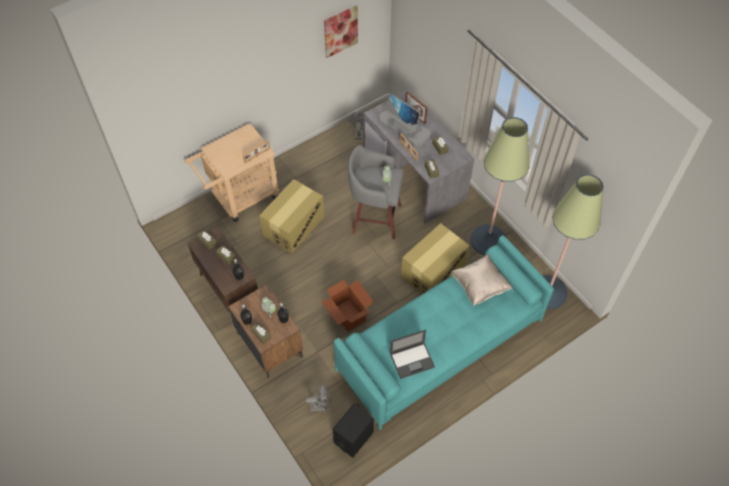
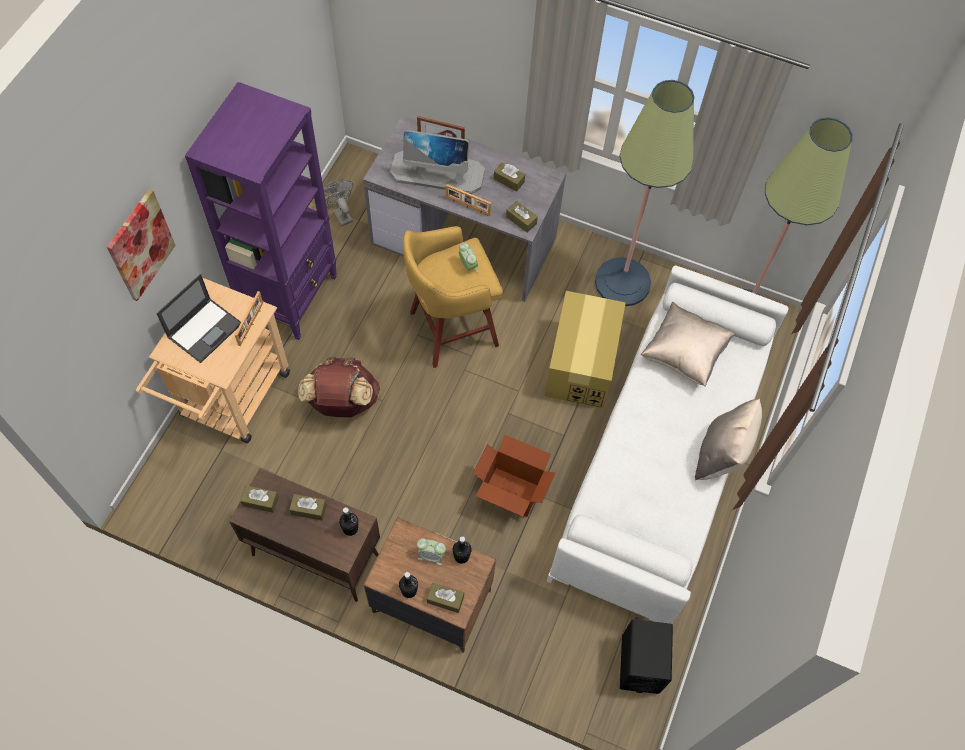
camera: 35 degrees left, 5 degrees up
cardboard box [259,179,324,254] -> brown backpack [298,357,380,417]
grey fan [305,383,331,412] -> none
picture [324,6,358,58] -> picture moved to [107,189,176,301]
turquoise sofa [334,235,554,430] -> white sofa [547,265,789,624]
grey stool [348,145,404,239] -> yellow stool [403,226,503,368]
laptop [390,330,435,379] -> laptop moved to [156,274,241,363]
none -> purple bookcase [185,82,337,340]
none -> beige pillow [695,398,762,480]

